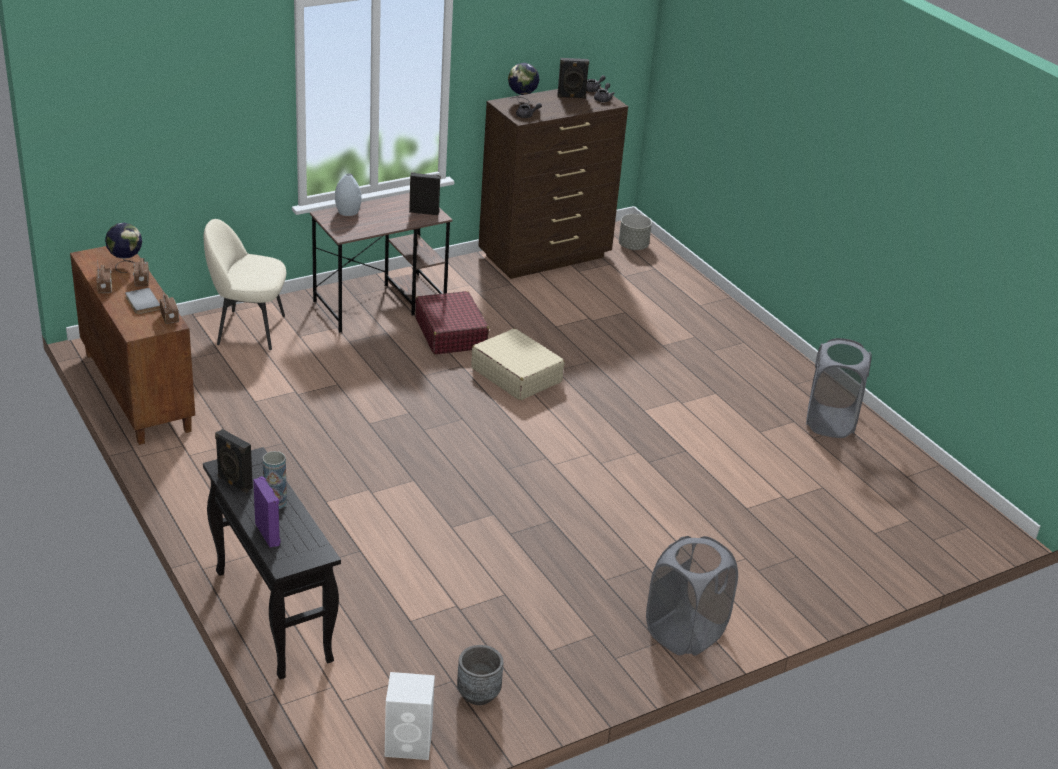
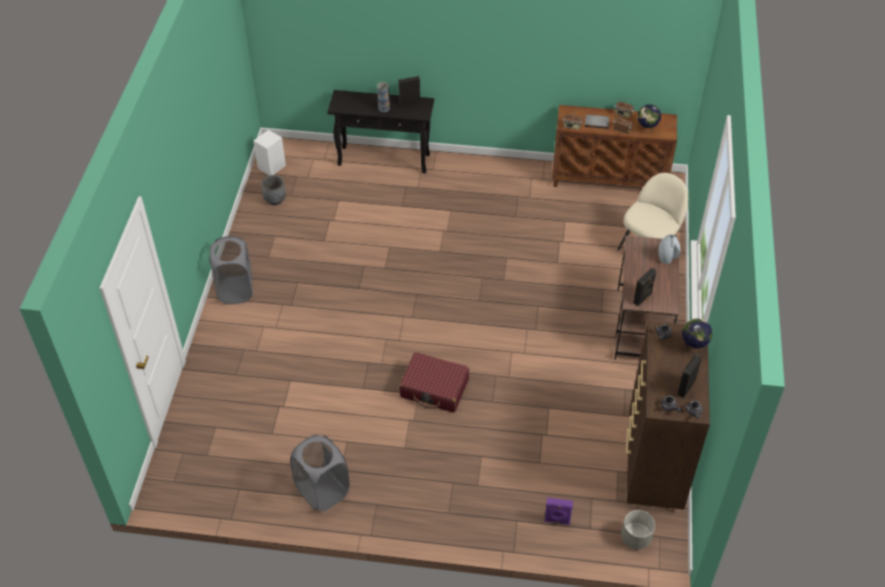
camera: 130 degrees right, 15 degrees up
purple speaker [253,476,280,547] -> purple speaker moved to [544,497,573,525]
red suitcase [415,291,489,354] -> red suitcase moved to [399,352,469,413]
beige suitcase [471,328,565,400] -> none

